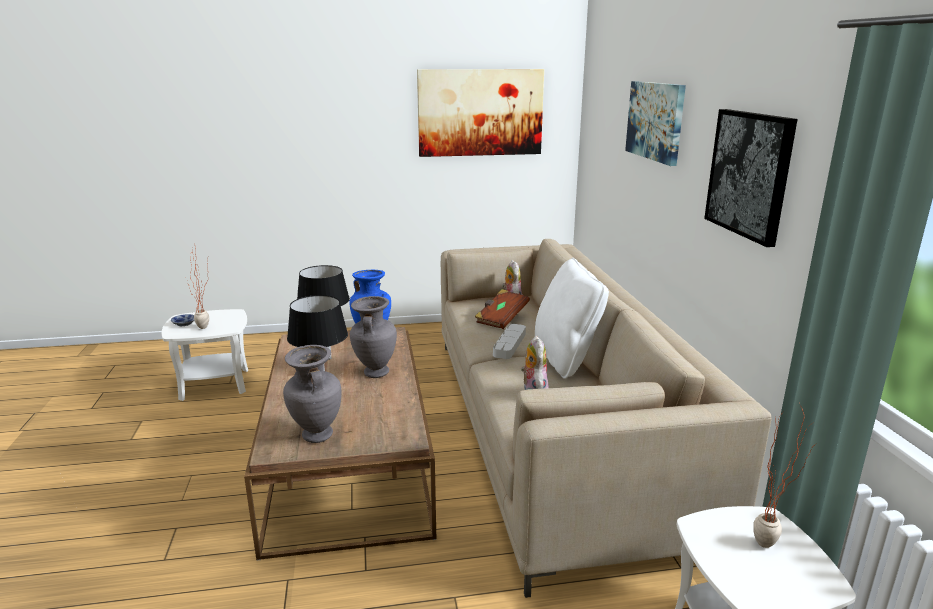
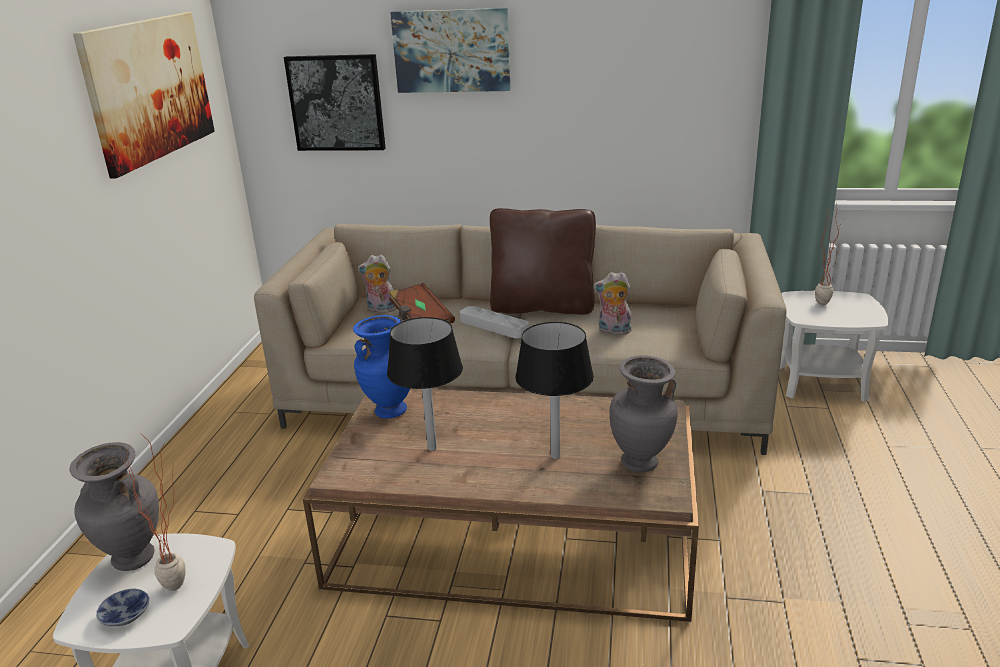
camera: 70 degrees left, 5 degrees up
grey vase [350,296,397,378] -> grey vase moved to [70,442,159,571]
white pillow [535,258,609,379] -> brown pillow [490,208,596,315]
picture [704,109,798,247] -> picture moved to [284,54,386,151]

